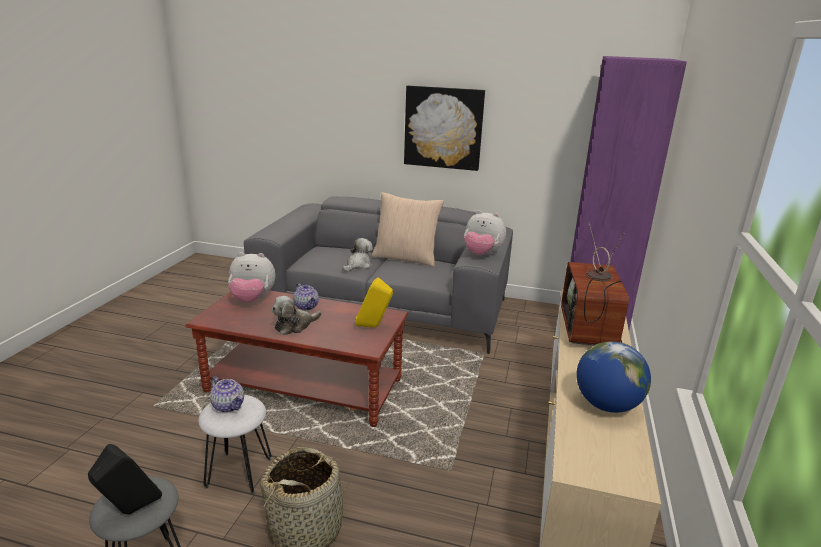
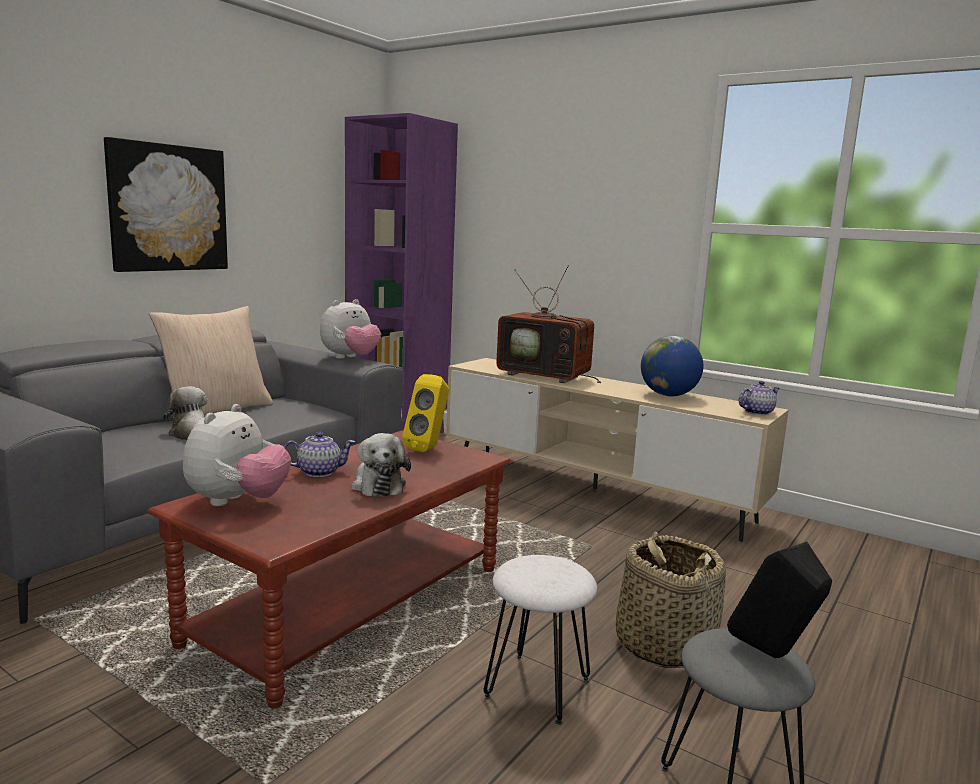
camera: 70 degrees left, 10 degrees down
teapot [210,376,244,413] -> teapot moved to [739,381,780,415]

